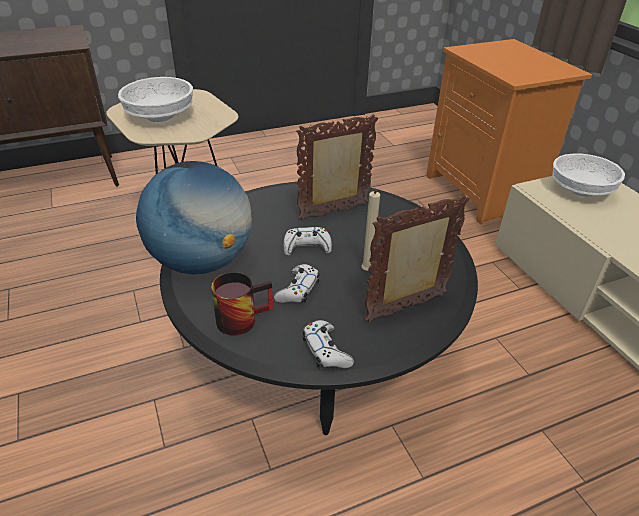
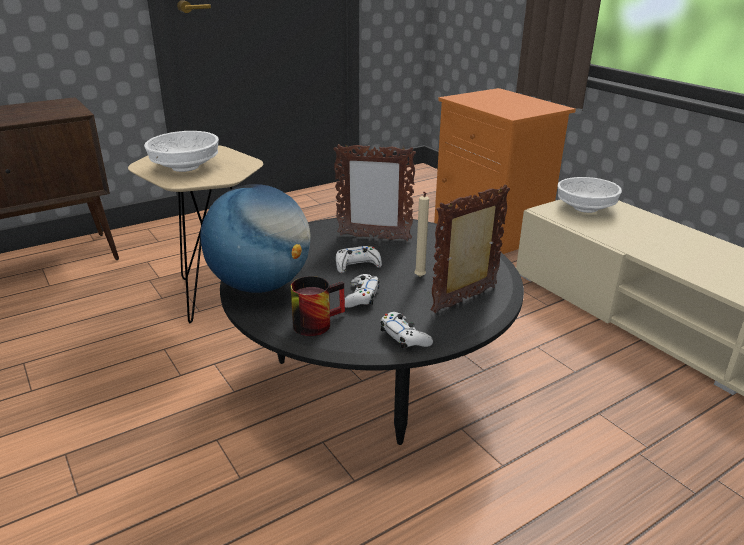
camera: 10 degrees left, 10 degrees down
picture frame [296,114,378,221] -> picture frame turned 135 degrees counterclockwise [334,143,416,241]

